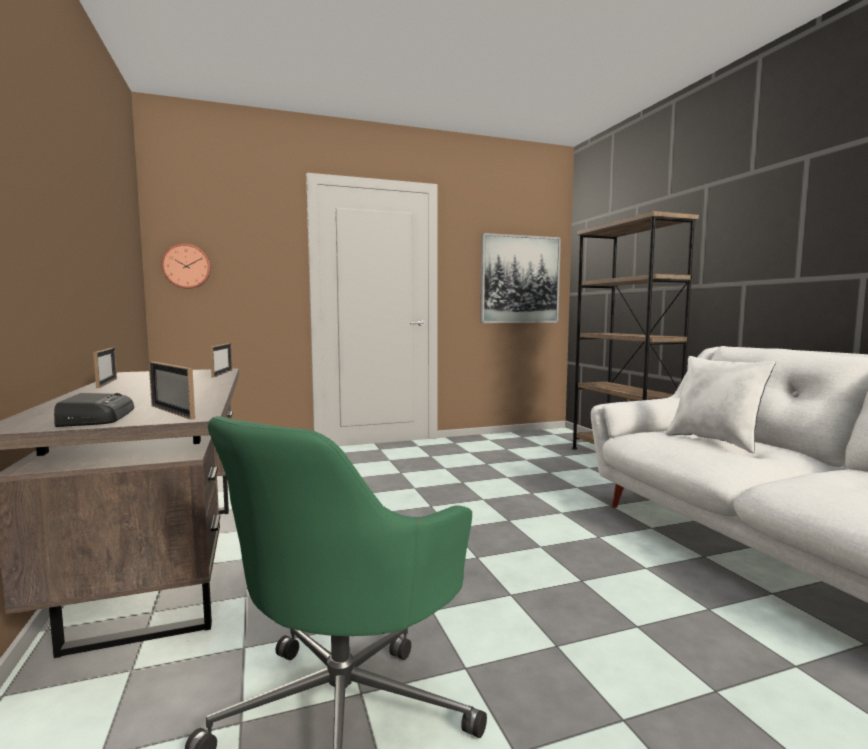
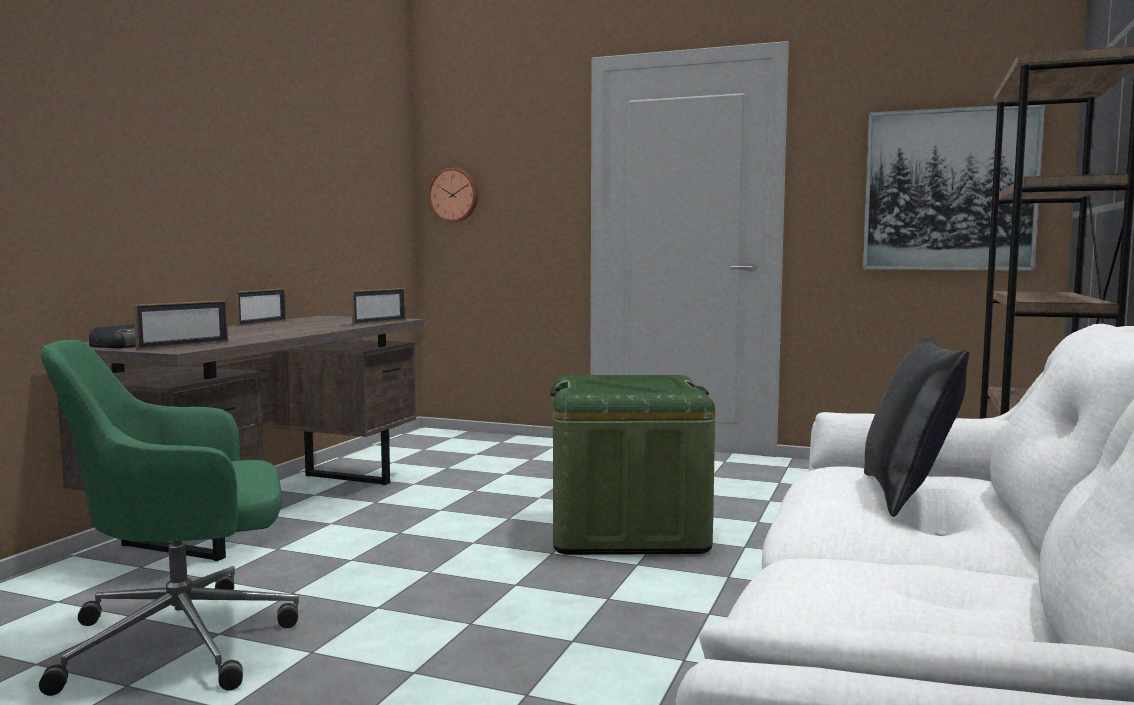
camera: 40 degrees right, 0 degrees up
picture frame [149,362,195,420] -> picture frame turned 135 degrees counterclockwise [133,300,228,351]
white pillow [665,356,776,453] -> black pillow [864,336,969,517]
none -> green storage box [550,375,715,555]

